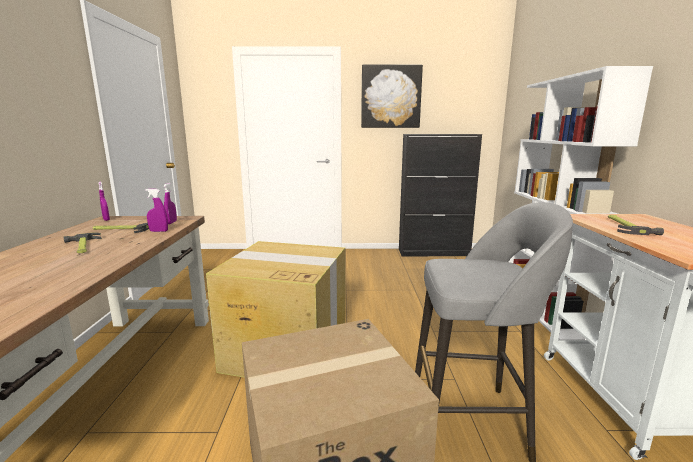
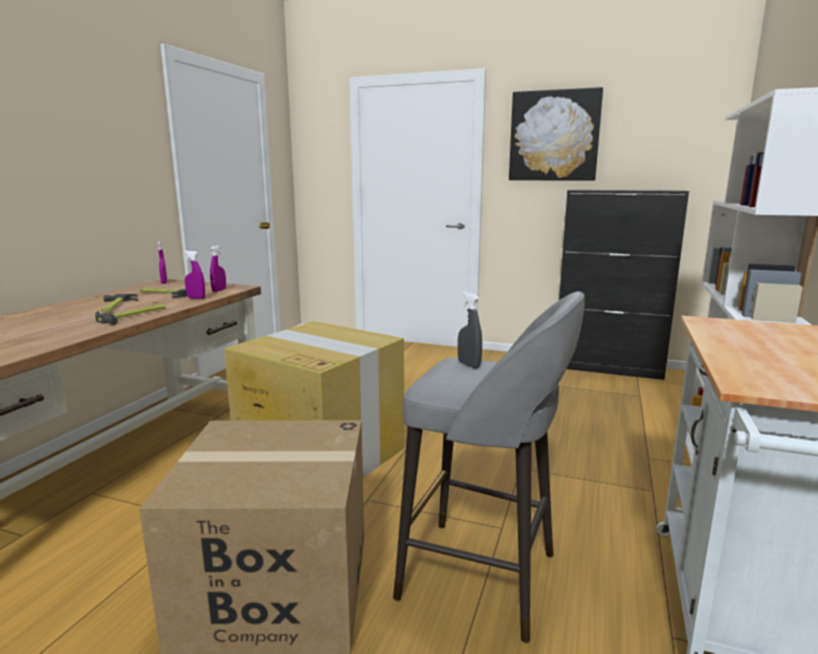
camera: 20 degrees right, 0 degrees up
hammer [608,215,664,235] -> hammer moved to [95,304,165,325]
none -> grey spray bottle [458,292,482,369]

